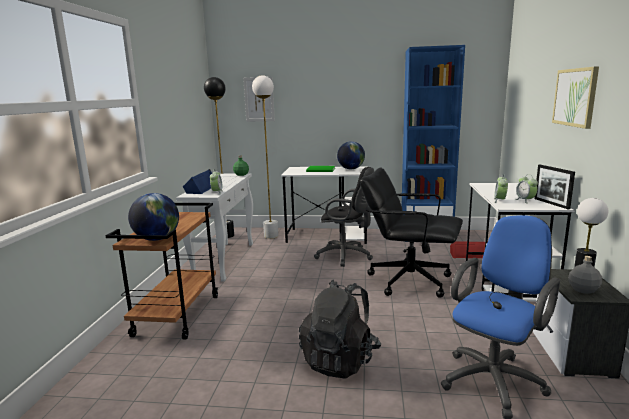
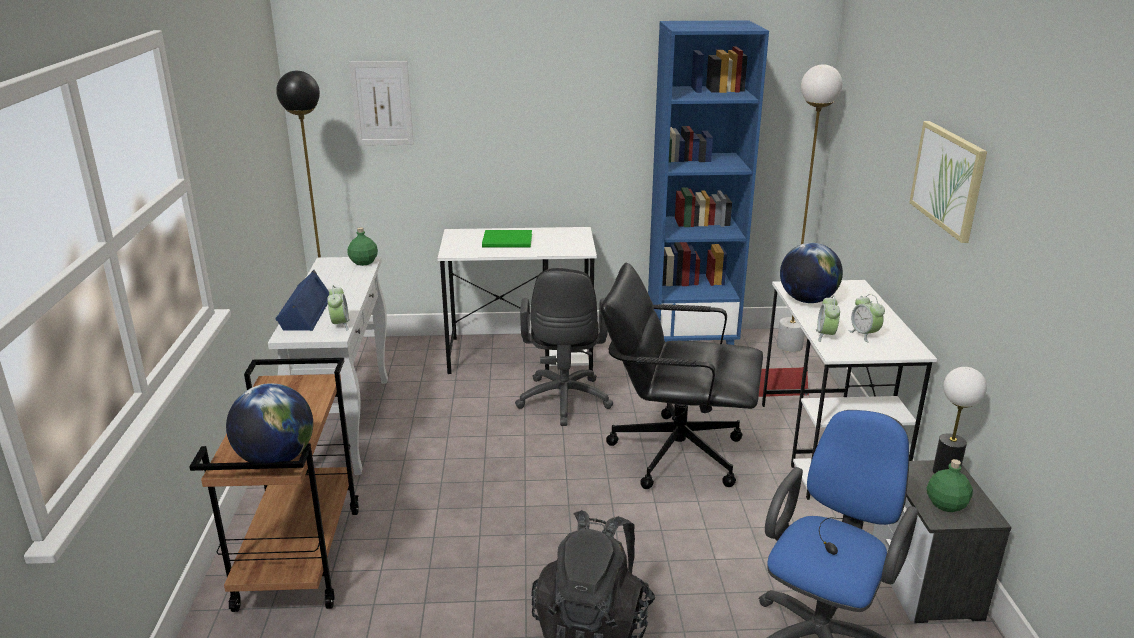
camera: 10 degrees left, 10 degrees up
white floor lamp [252,75,278,239] -> white floor lamp moved to [777,64,842,352]
black office chair [314,167,374,267] -> black office chair turned 75 degrees clockwise [515,268,613,426]
globe [337,141,365,169] -> globe moved to [780,243,843,303]
picture frame [534,165,575,209] -> none
grey bottle [568,256,602,294] -> green bottle [927,459,973,512]

